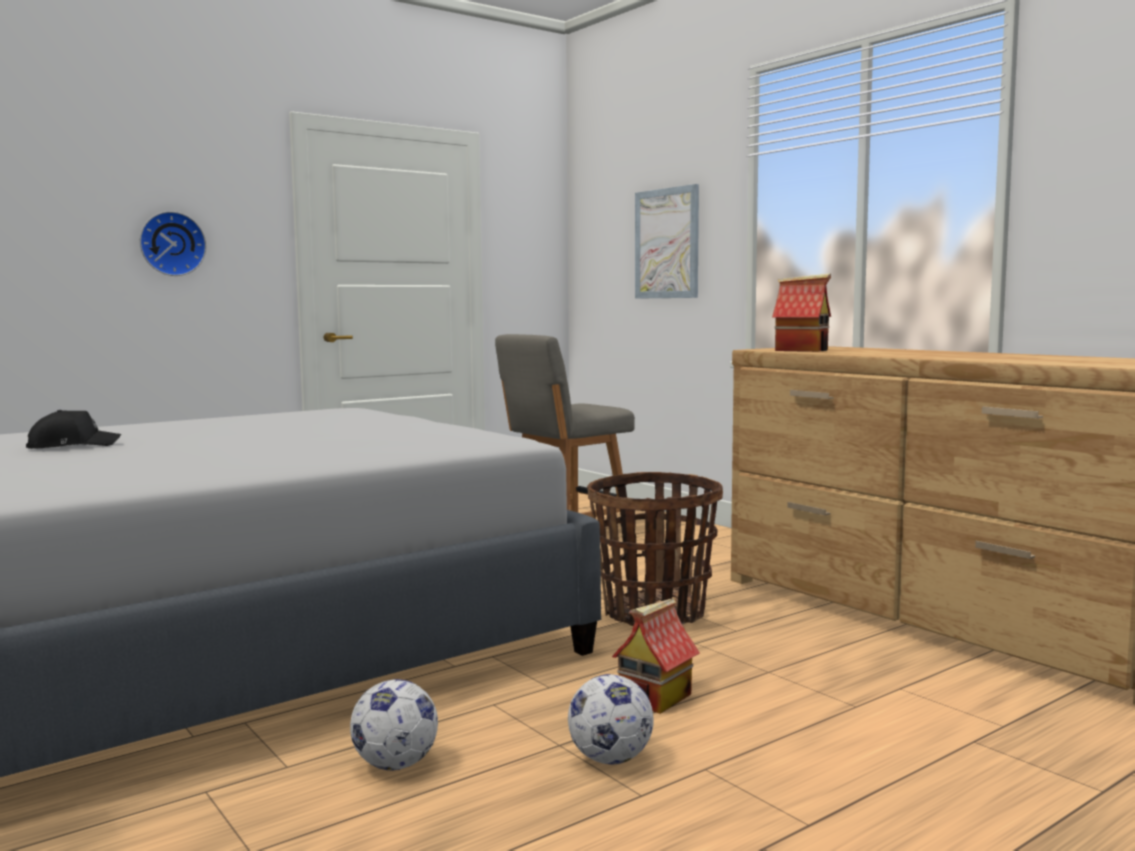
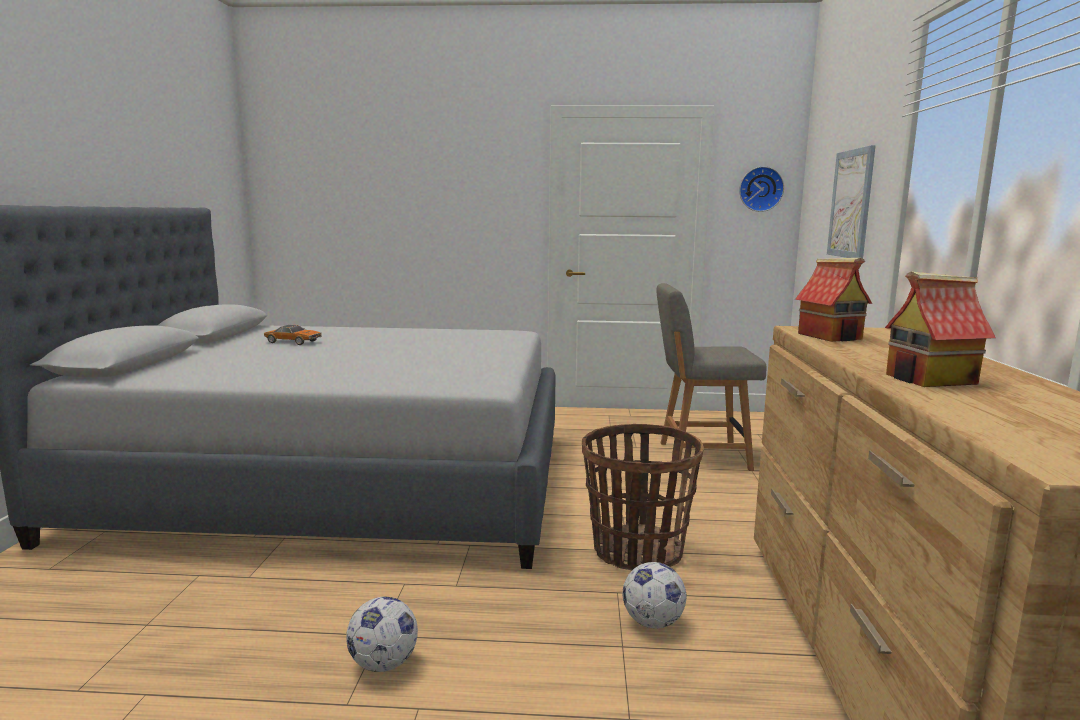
camera: 40 degrees right, 5 degrees up
black cap [26,410,121,449] -> toy car [264,324,322,345]
wall clock [140,211,206,276] -> wall clock moved to [739,166,784,212]
football [350,679,438,770] -> football moved to [623,562,687,628]
toy house [612,598,699,714] -> toy house moved to [885,272,996,387]

